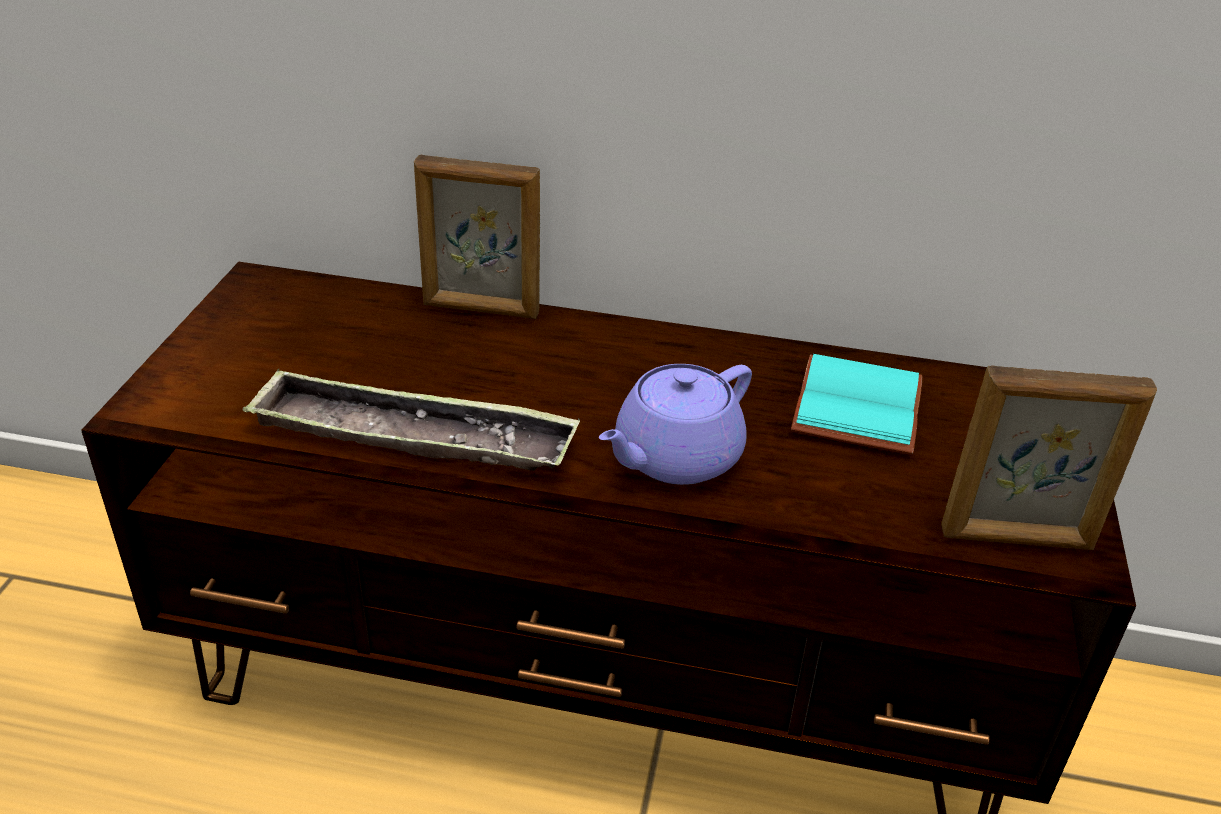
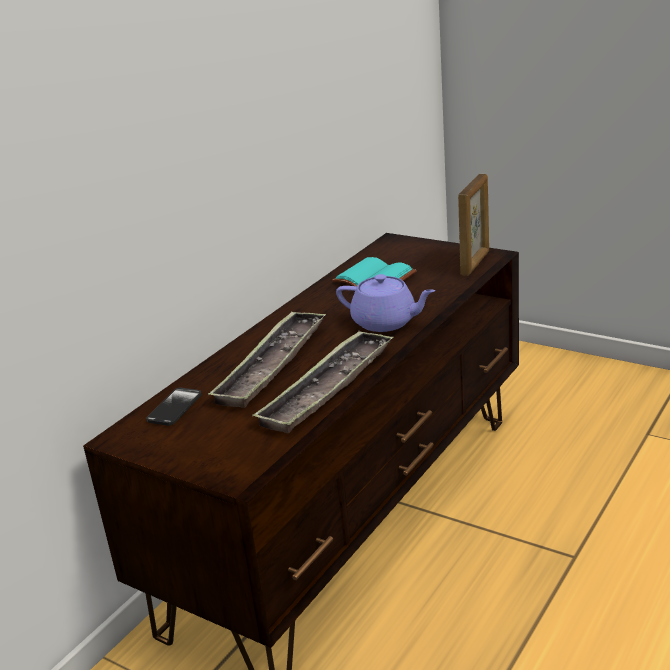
camera: 65 degrees left, 10 degrees down
picture frame [414,155,540,319] -> none
purple teapot [599,364,752,485] -> purple teapot turned 45 degrees counterclockwise [336,274,435,332]
none -> phone [146,388,202,426]
none -> tray [208,311,326,408]

